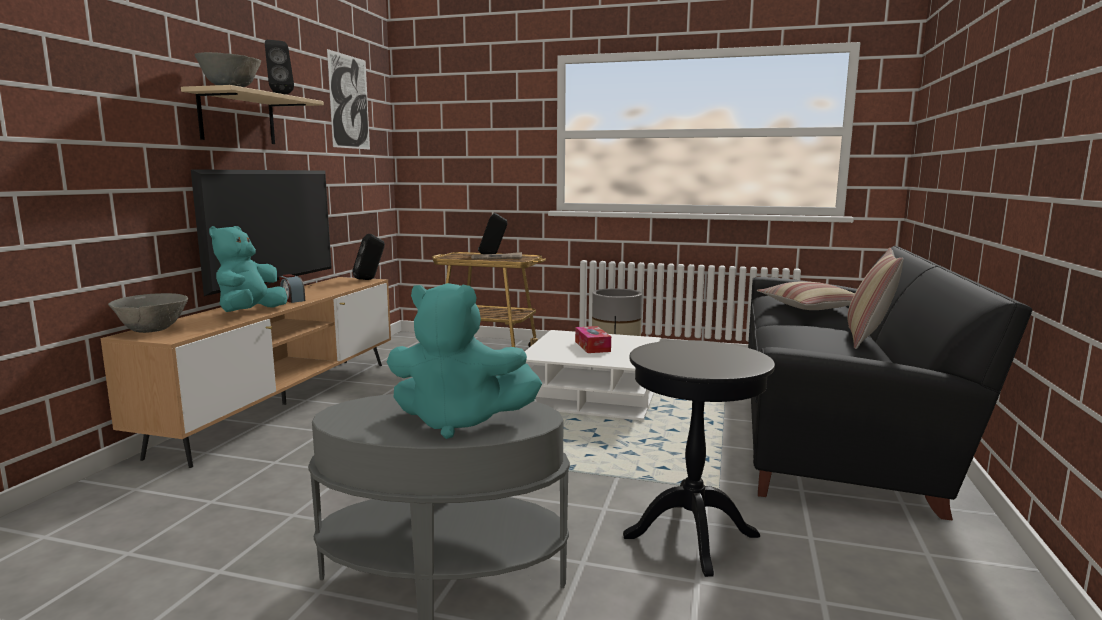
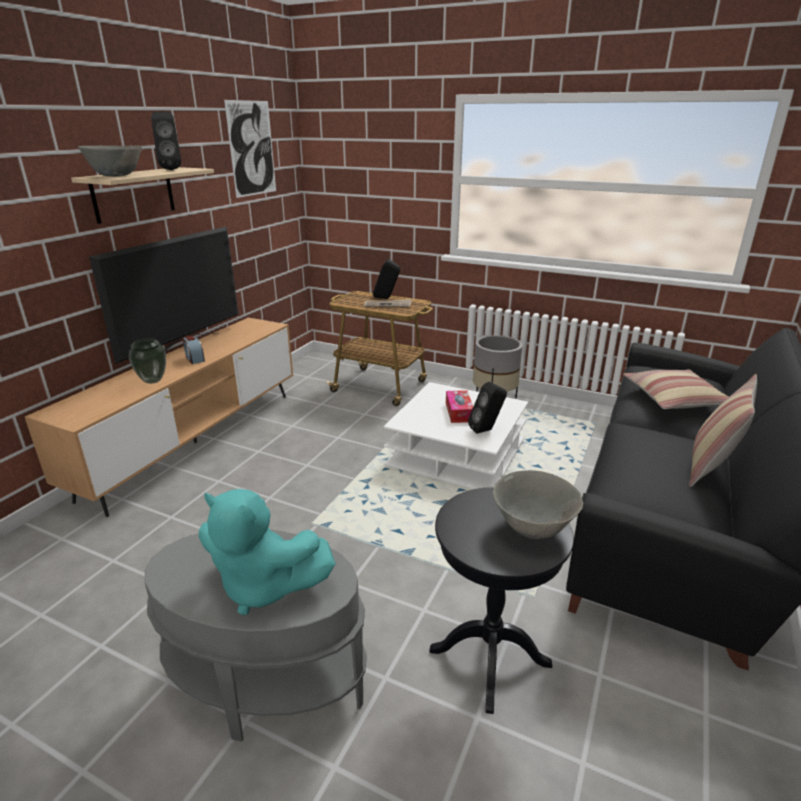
camera: 10 degrees right, 15 degrees up
grey bowl [108,293,188,333] -> grey bowl moved to [493,470,583,539]
turquoise plush toy [209,226,287,312] -> vase [129,338,166,384]
black speaker [352,234,385,280] -> black speaker moved to [468,382,507,434]

